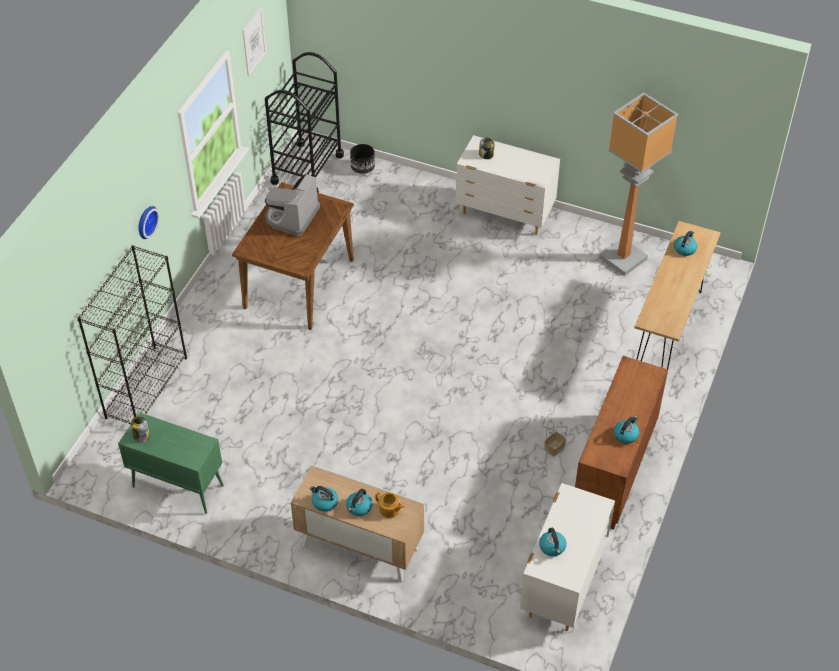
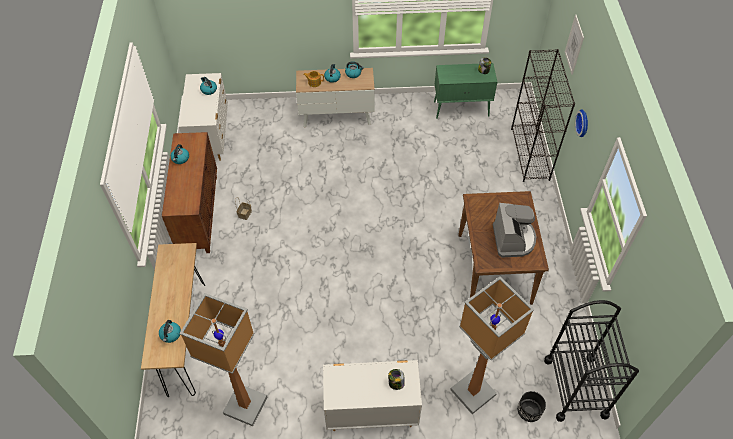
camera: 155 degrees right, 5 degrees up
picture [242,7,267,76] -> picture moved to [565,14,584,75]
none -> floor lamp [450,276,535,414]

